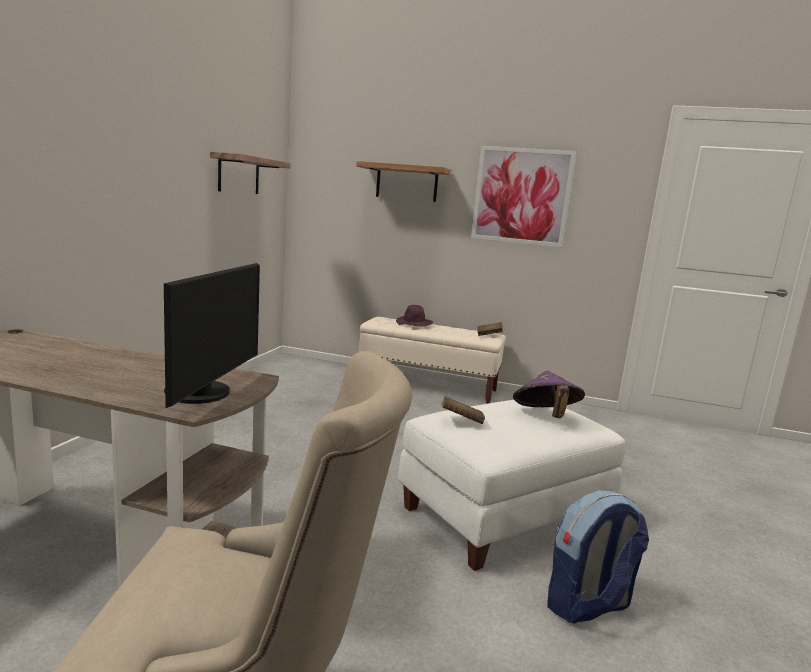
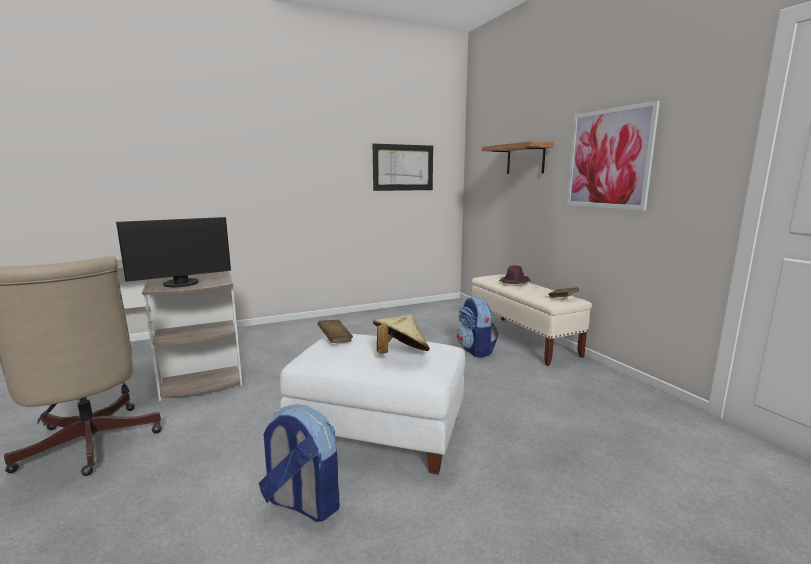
camera: 50 degrees right, 0 degrees up
shelf [210,151,291,194] -> picture [373,144,433,191]
purple hat [513,370,585,418] -> beige hat [373,314,430,354]
none -> backpack [457,296,498,358]

